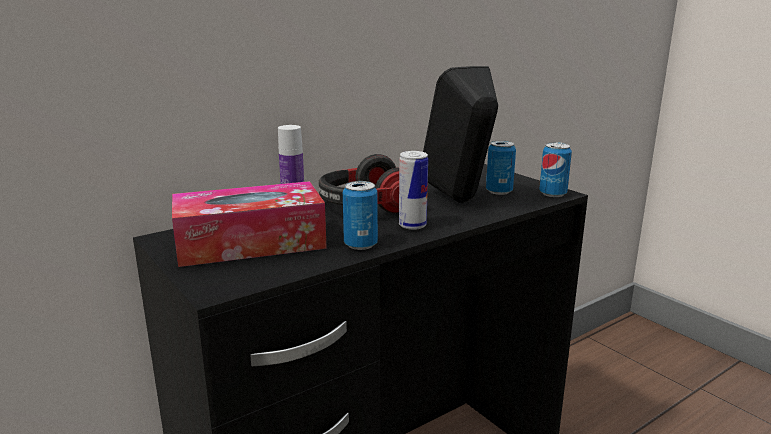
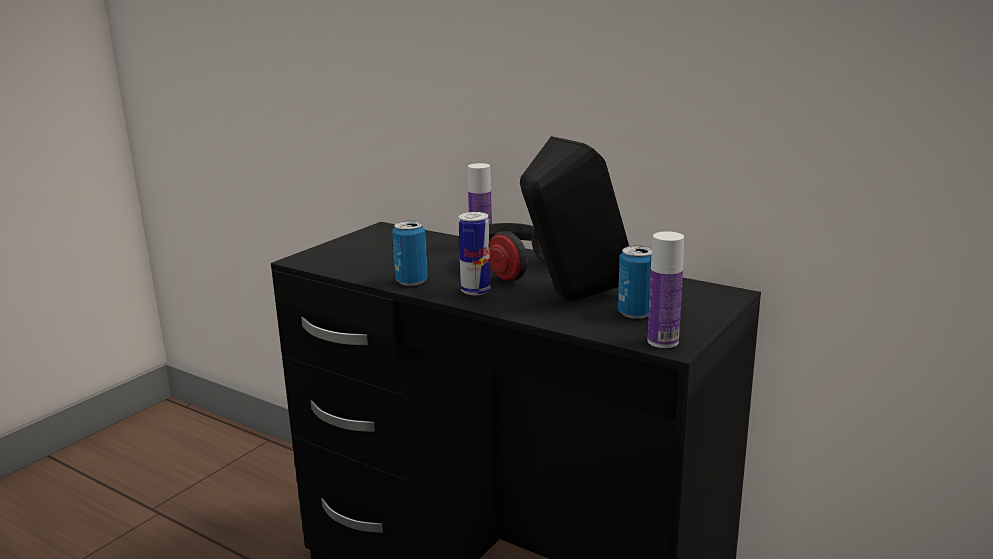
camera: 70 degrees right, 0 degrees up
tissue box [172,181,327,267] -> none
can [539,142,572,197] -> bottle [648,231,684,348]

